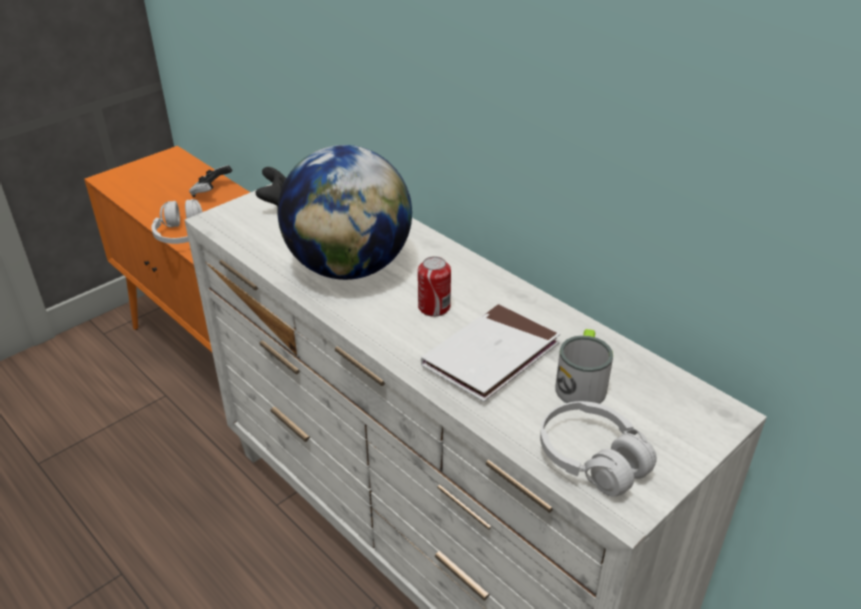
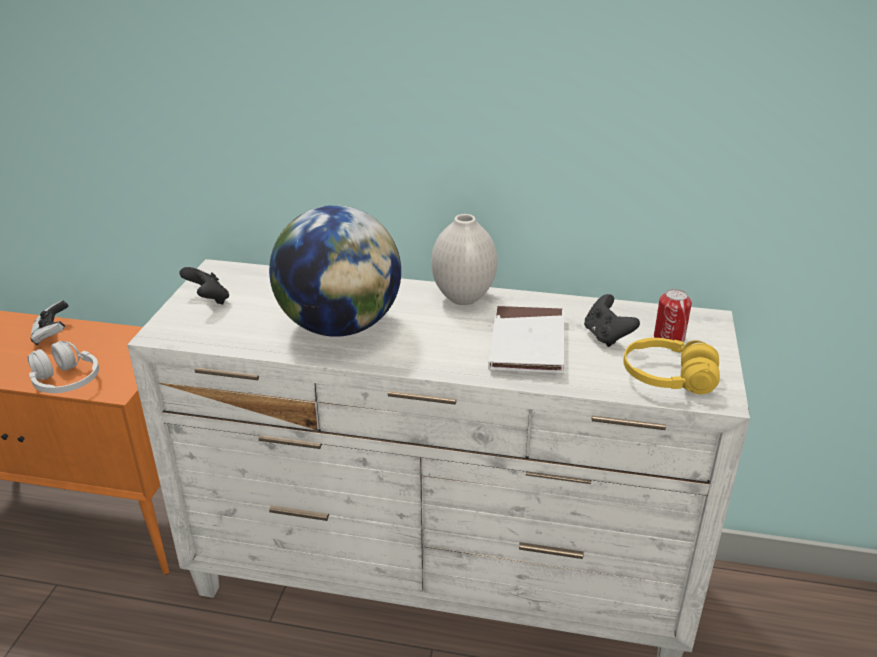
camera: 35 degrees left, 5 degrees down
can [418,256,451,317] -> can moved to [654,289,692,342]
white headphones [540,401,657,497] -> yellow headphones [623,338,720,394]
mug [555,329,613,404] -> black game controller [584,294,640,347]
none -> white vase [431,214,497,305]

